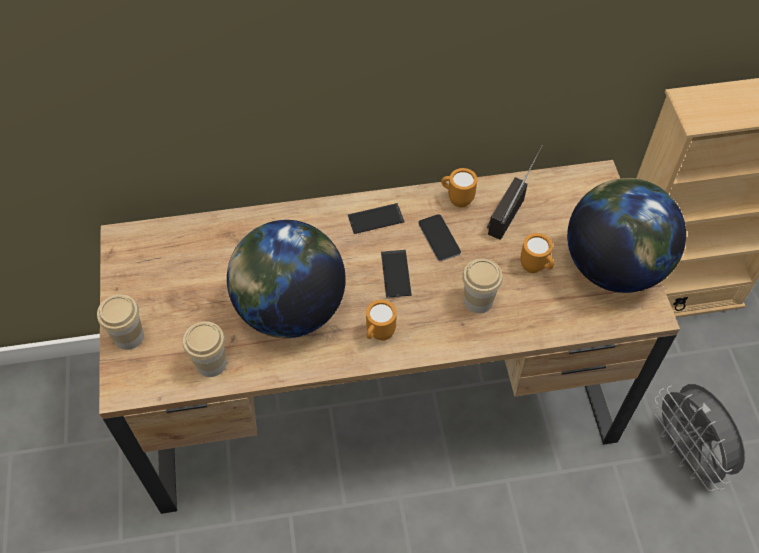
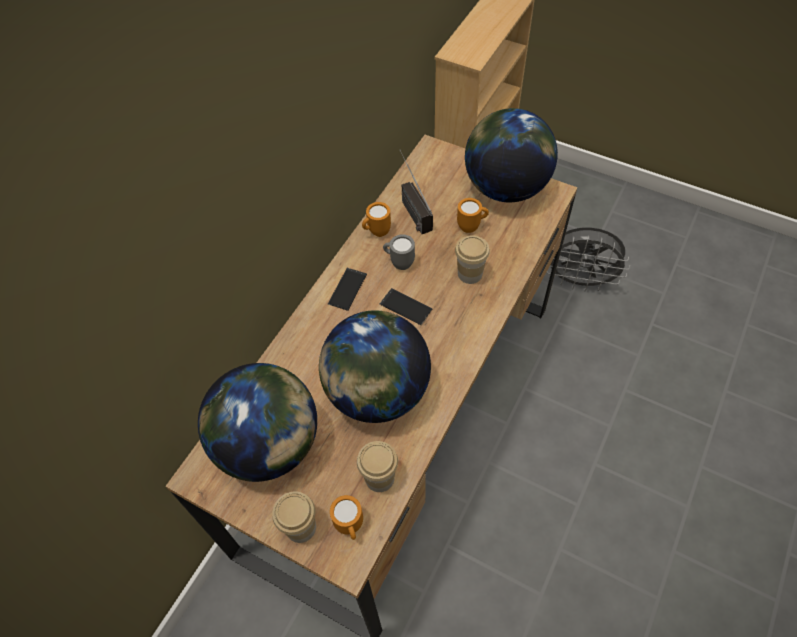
camera: 50 degrees left, 0 degrees up
orange mug [366,300,397,341] -> orange mug moved to [330,495,363,540]
phone [418,214,461,261] -> grey mug [383,234,415,270]
none -> globe [198,363,317,482]

